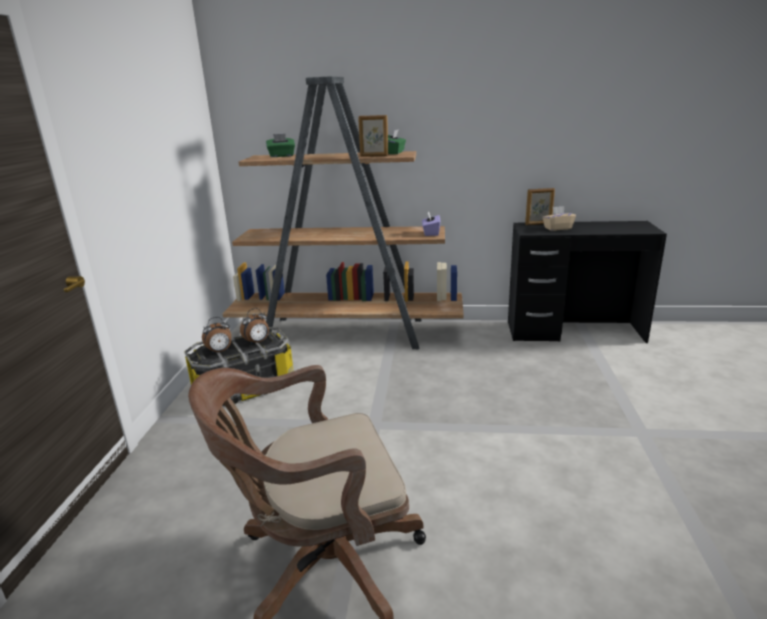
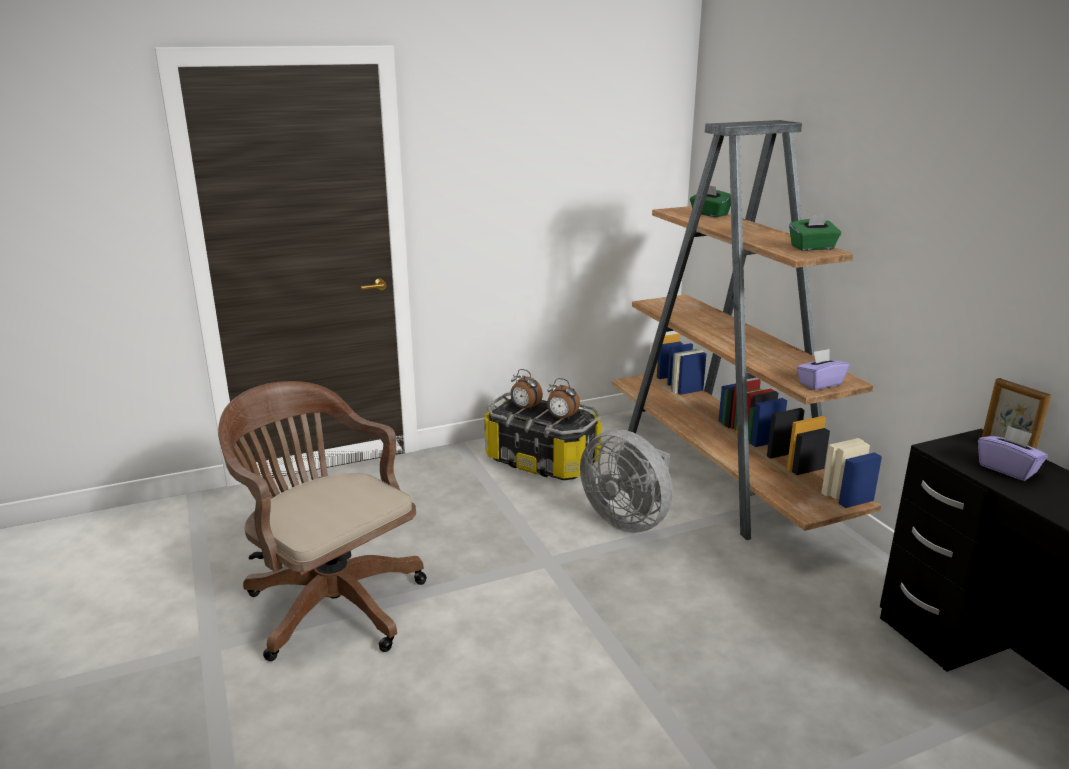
camera: 60 degrees right, 0 degrees up
picture frame [358,115,388,157] -> none
beige tissue box [542,206,576,231] -> purple tissue box [978,425,1048,481]
none -> grey fan [580,429,673,533]

